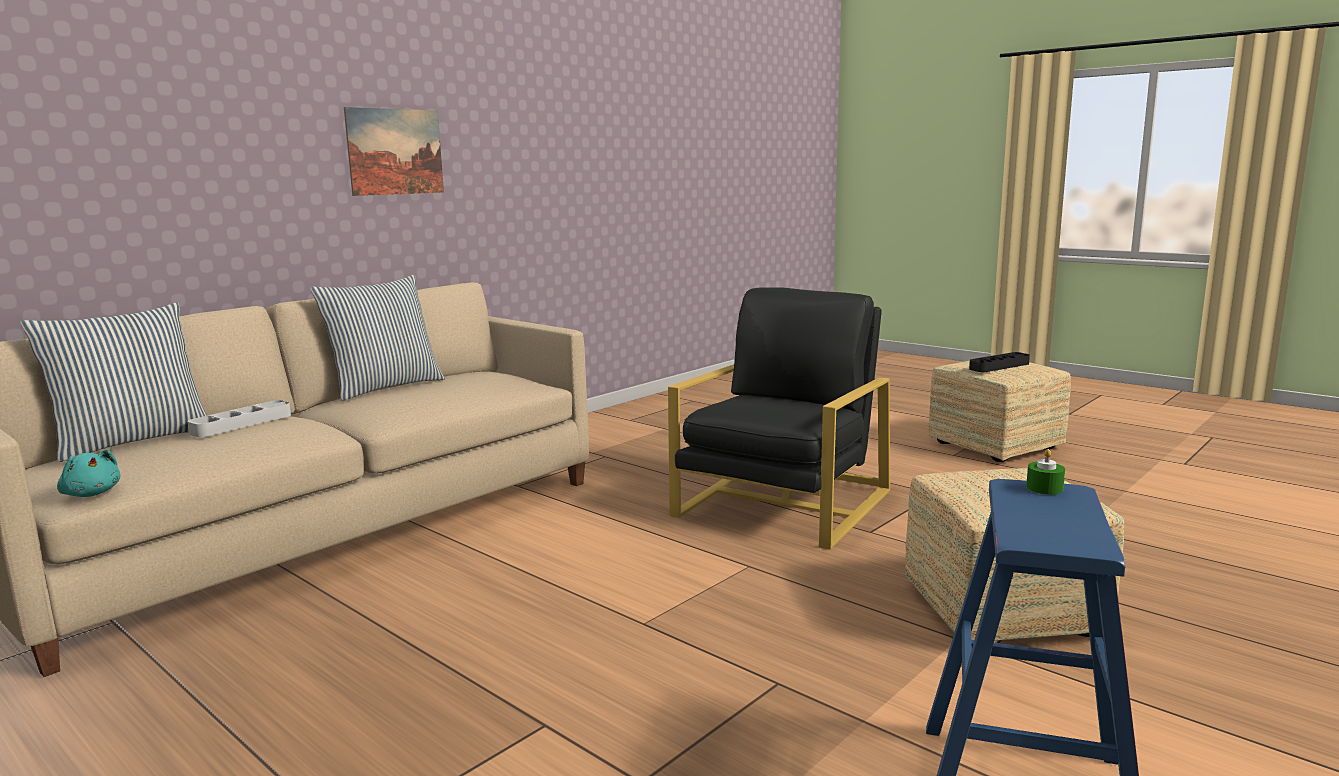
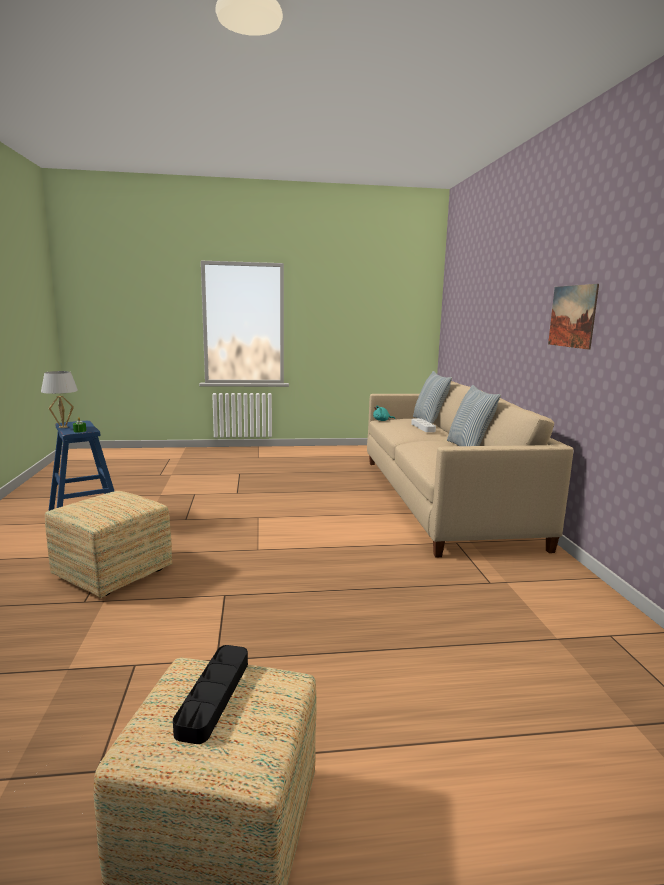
camera: 130 degrees right, 0 degrees up
black armchair [668,287,890,550] -> none
none -> white table lamp [41,371,78,428]

